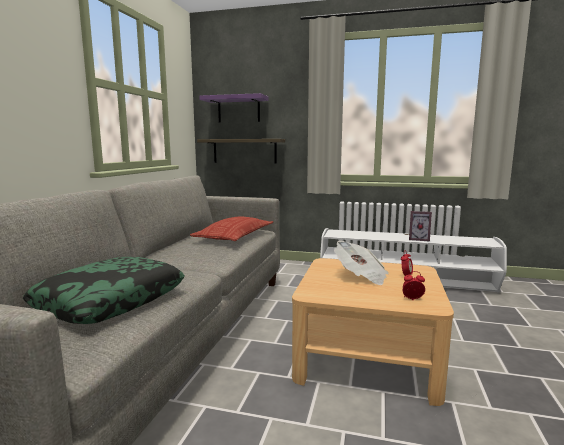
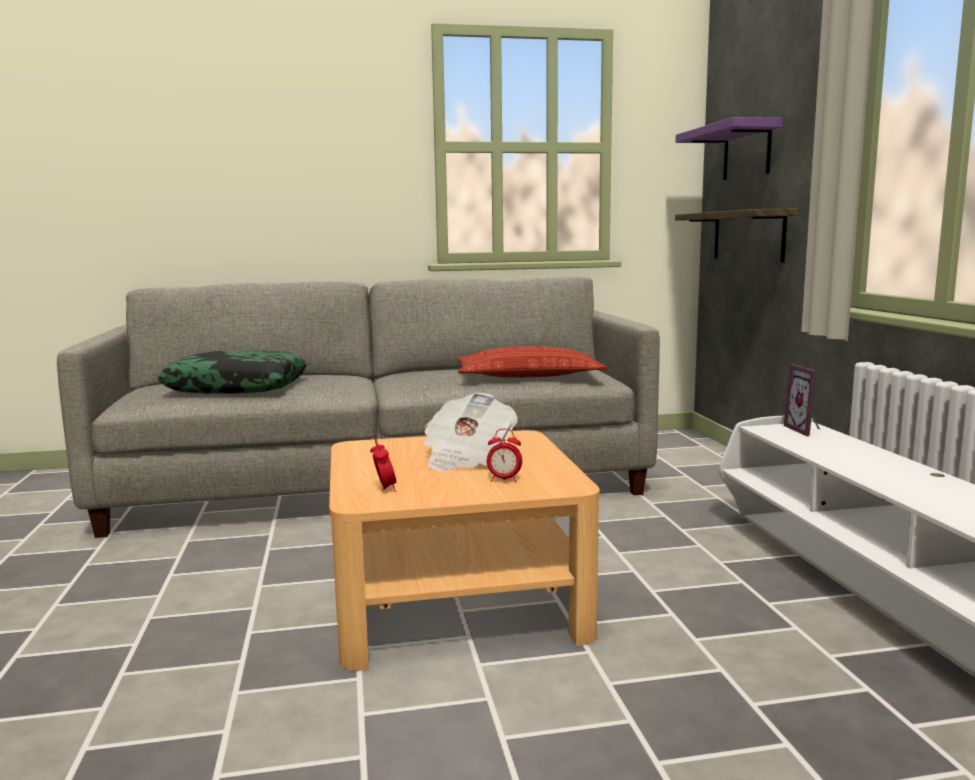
camera: 65 degrees right, 0 degrees up
picture frame [409,211,432,242] -> picture frame moved to [784,364,820,436]

